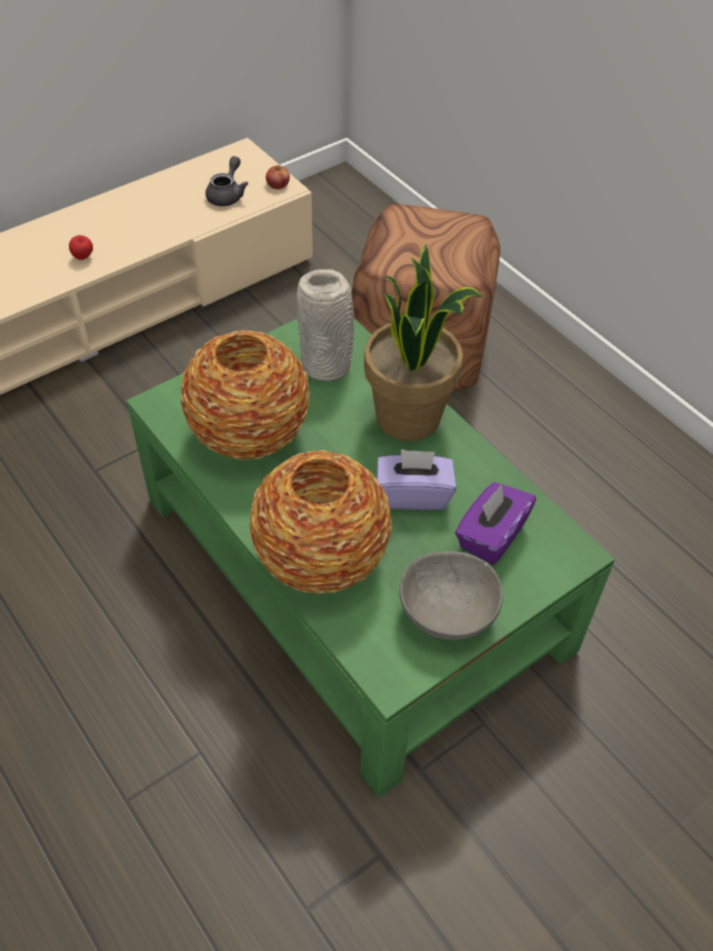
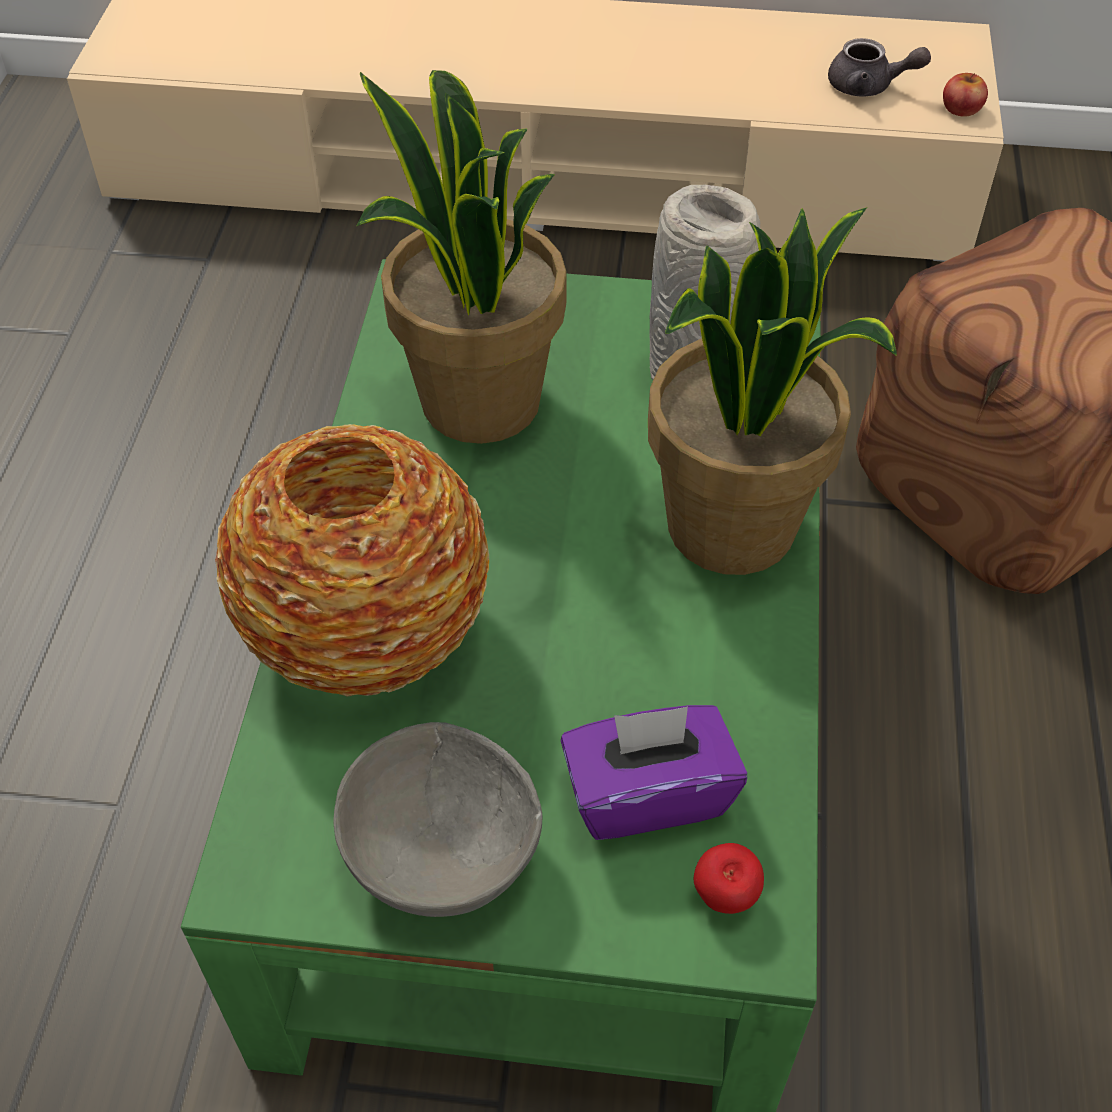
camera: 45 degrees right, 0 degrees up
apple [69,235,93,260] -> apple moved to [694,843,764,914]
vase [180,330,310,460] -> potted plant [357,70,567,444]
grey teapot [206,156,248,206] -> grey teapot turned 45 degrees clockwise [828,38,931,97]
purple tissue box [377,449,456,510] -> none

